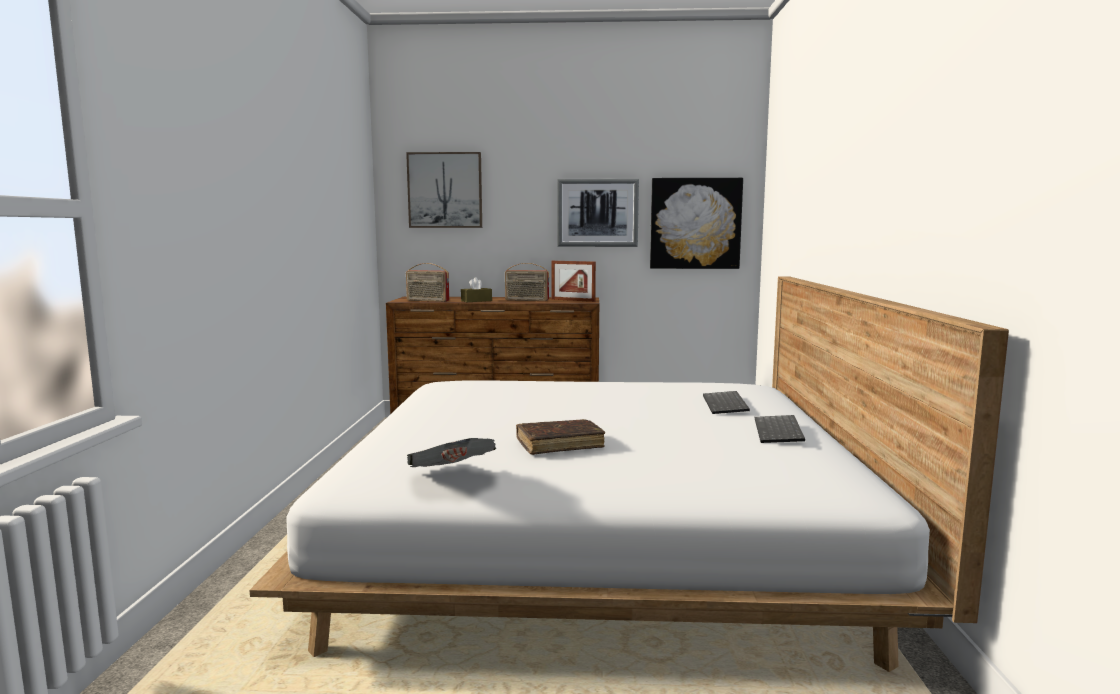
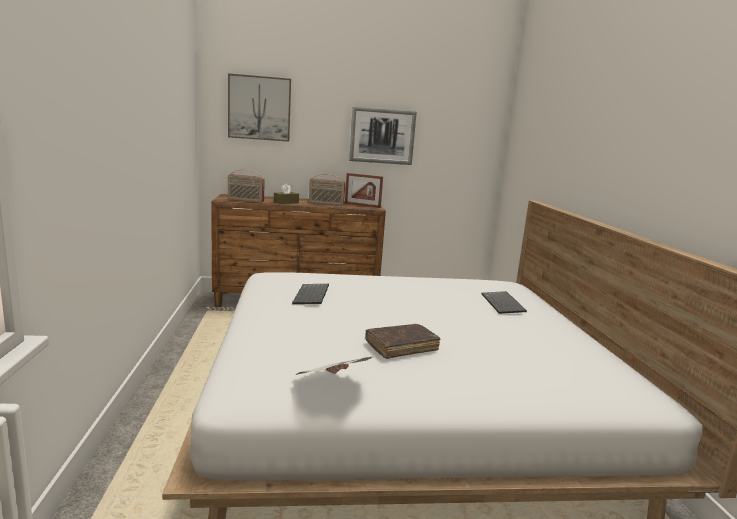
camera: 10 degrees left, 5 degrees up
picture [650,178,743,269] -> none
keyboard [755,415,805,443] -> keyboard moved to [292,284,329,304]

